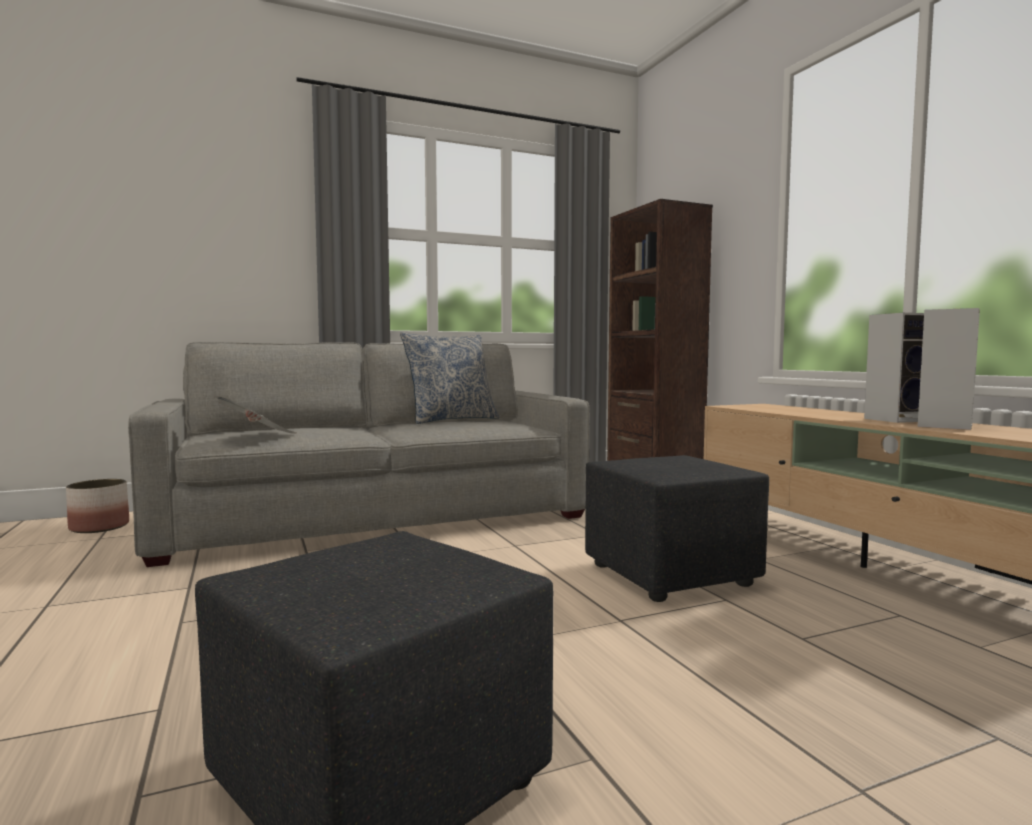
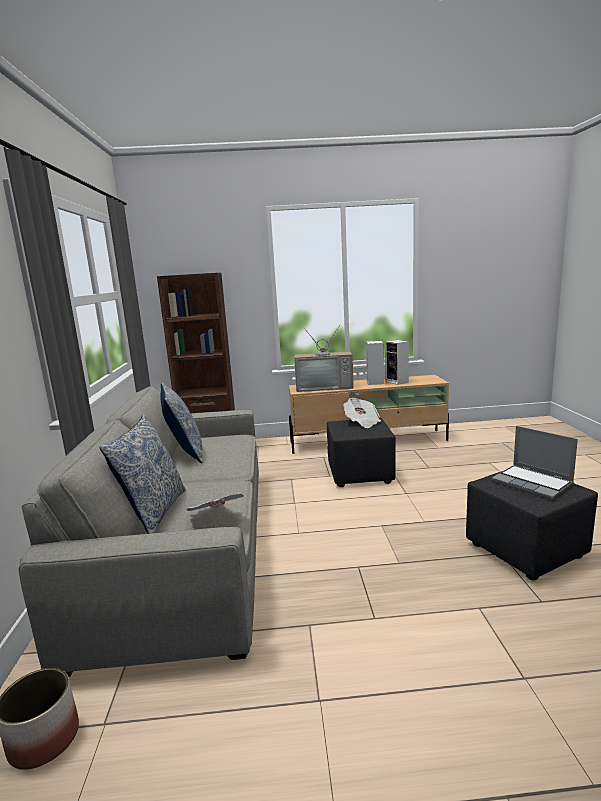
camera: 70 degrees left, 10 degrees up
none -> pillow [99,414,186,534]
none -> television [294,325,354,392]
none -> newspaper [343,398,381,428]
none -> laptop [492,426,578,500]

